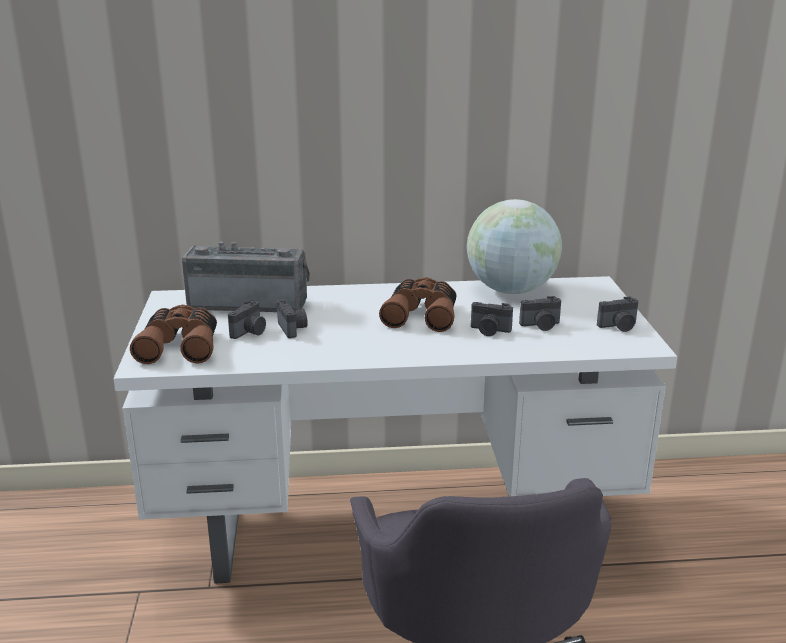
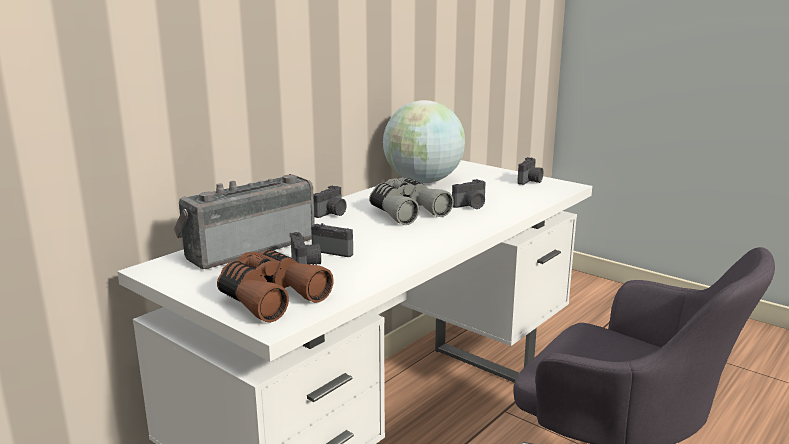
camera: 45 degrees left, 5 degrees down
brown binoculars [379,277,456,332] -> grey binoculars [369,178,454,225]
camera [519,296,561,331] -> camera moved to [313,185,347,218]

